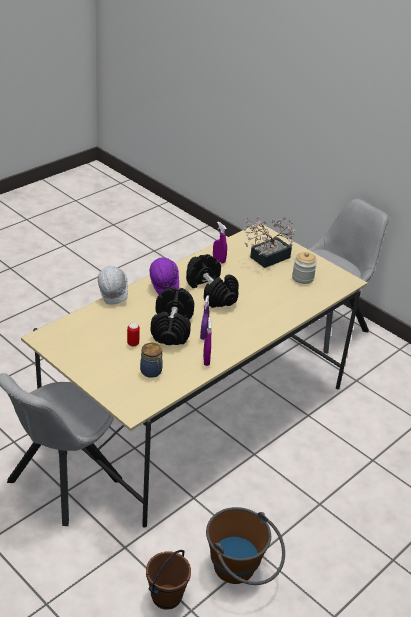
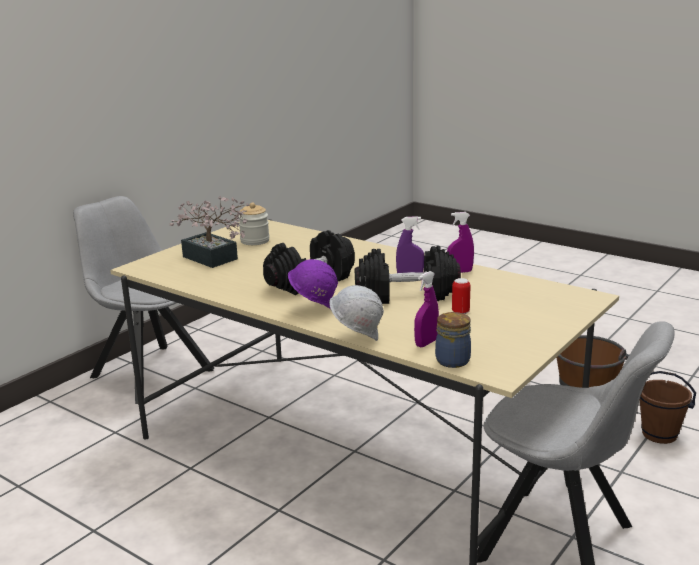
camera: 95 degrees left, 15 degrees down
jar [140,343,163,378] -> jar moved to [435,312,471,368]
purple spray bottle [213,222,227,264] -> purple spray bottle moved to [414,271,439,347]

